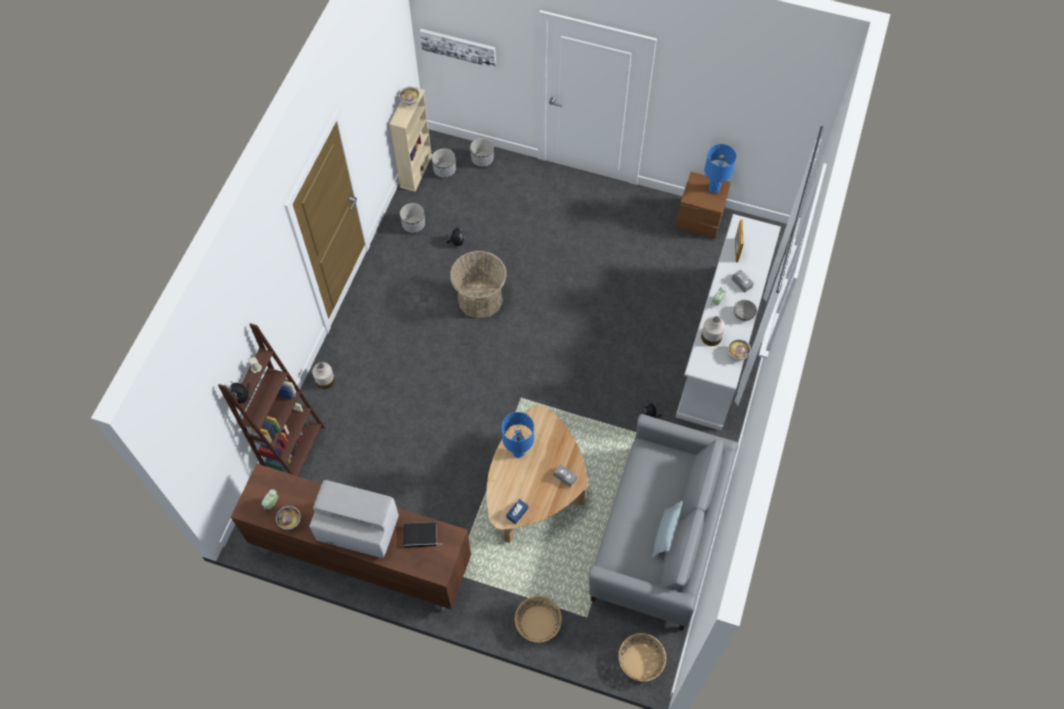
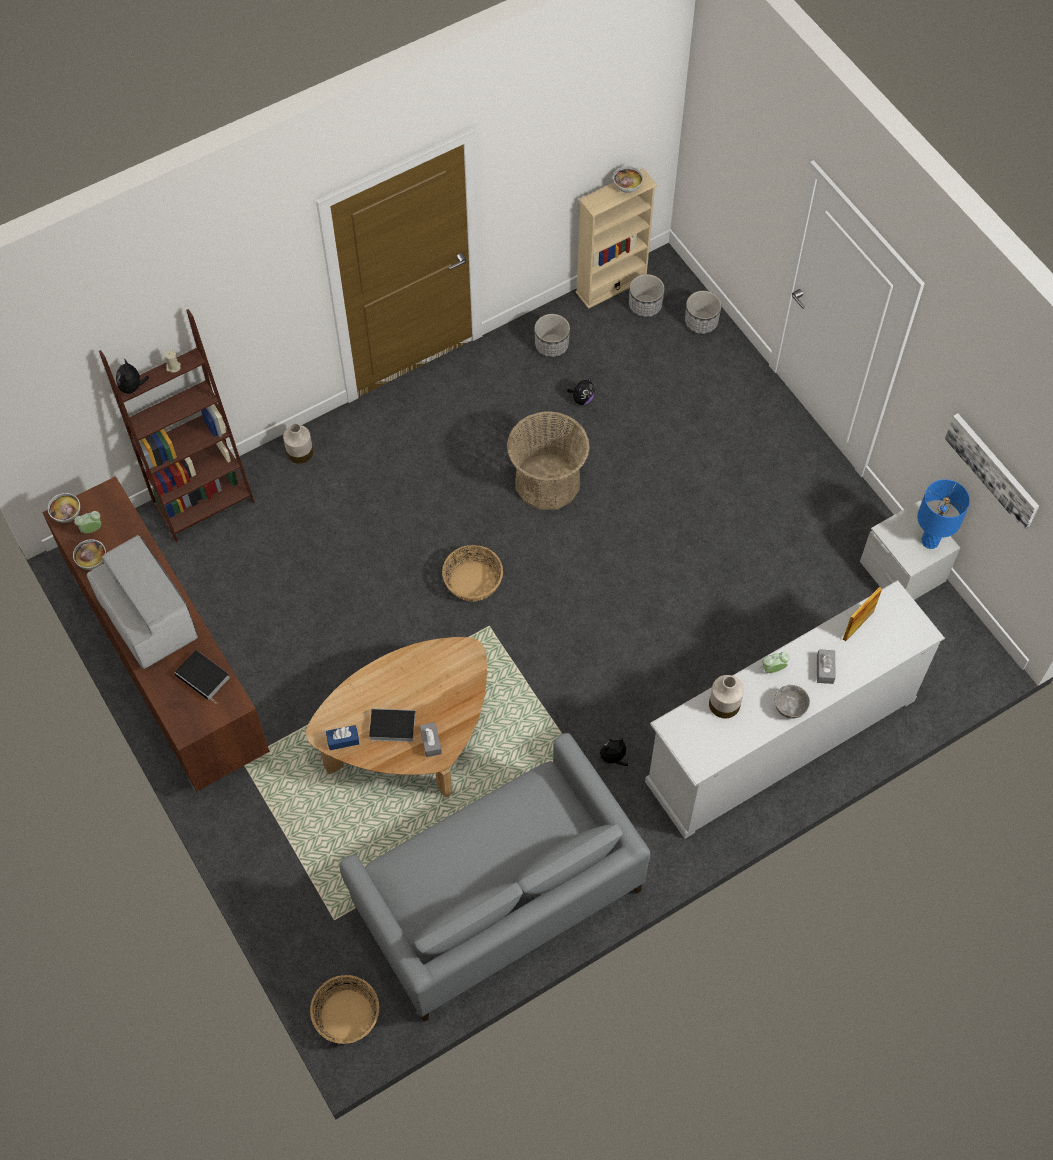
camera: 40 degrees right, 0 degrees up
picture [420,29,496,68] -> picture moved to [945,414,1039,530]
blue table lamp [502,412,534,458] -> none
basket [515,596,562,643] -> basket moved to [442,545,503,602]
blue pillow [652,501,683,558] -> none
brown nightstand [676,172,731,238] -> white nightstand [860,500,960,600]
bowl [728,339,751,360] -> bowl moved to [48,493,80,523]
none -> book [366,708,415,742]

